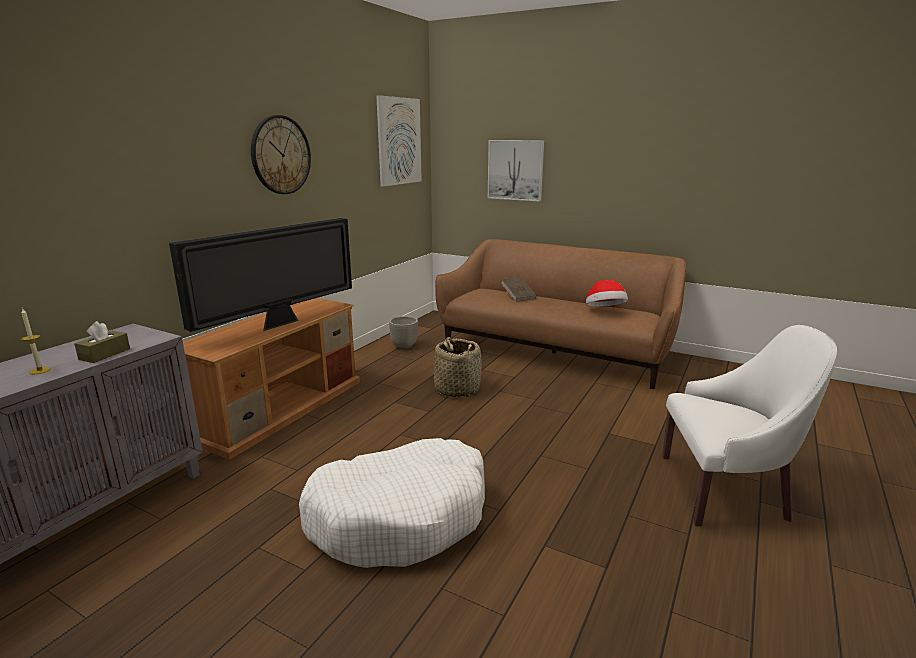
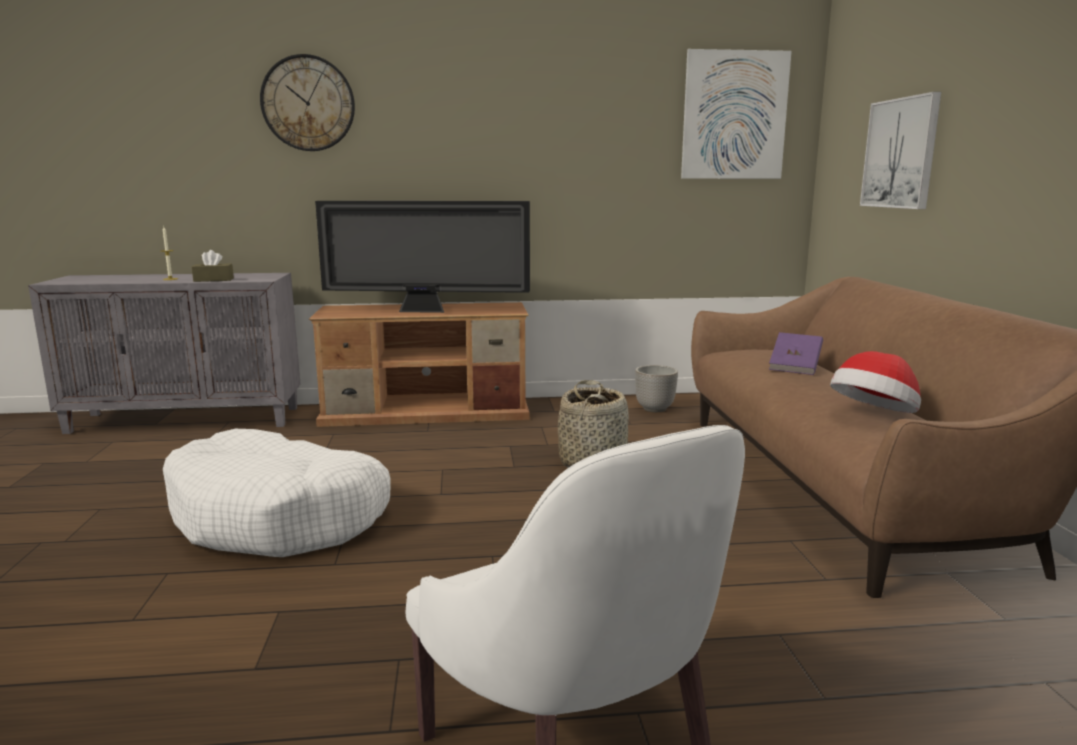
camera: 55 degrees right, 5 degrees down
wall clock [251,115,311,194] -> wall clock moved to [260,54,355,151]
brown book [501,277,537,302] -> purple book [769,332,823,375]

